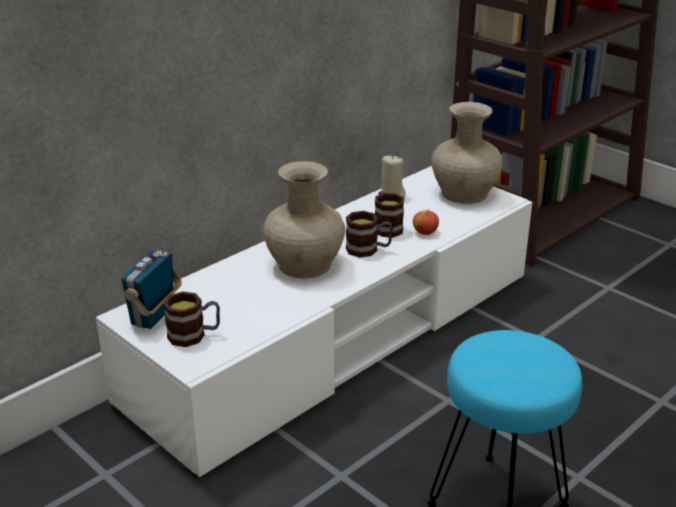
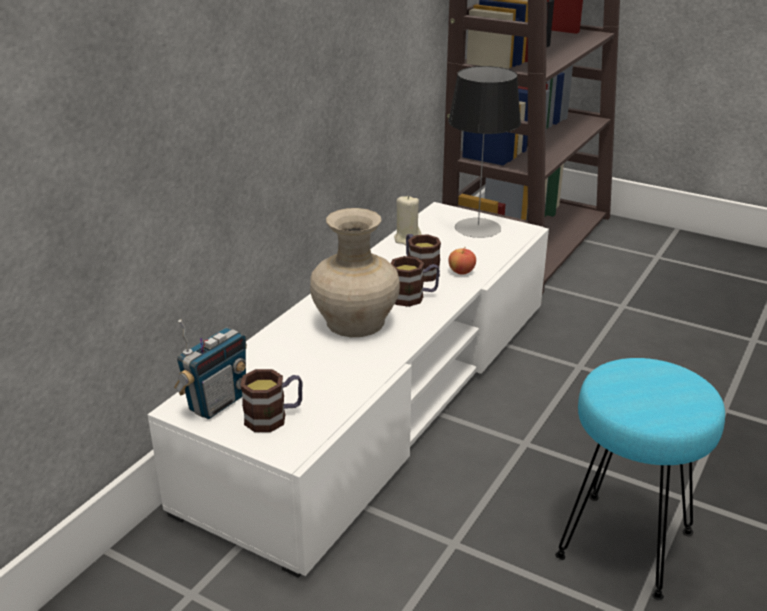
camera: 15 degrees left, 0 degrees up
radio [121,224,182,329] -> radio turned 150 degrees counterclockwise [174,319,247,419]
beige vase [431,102,503,204] -> table lamp [448,66,521,238]

